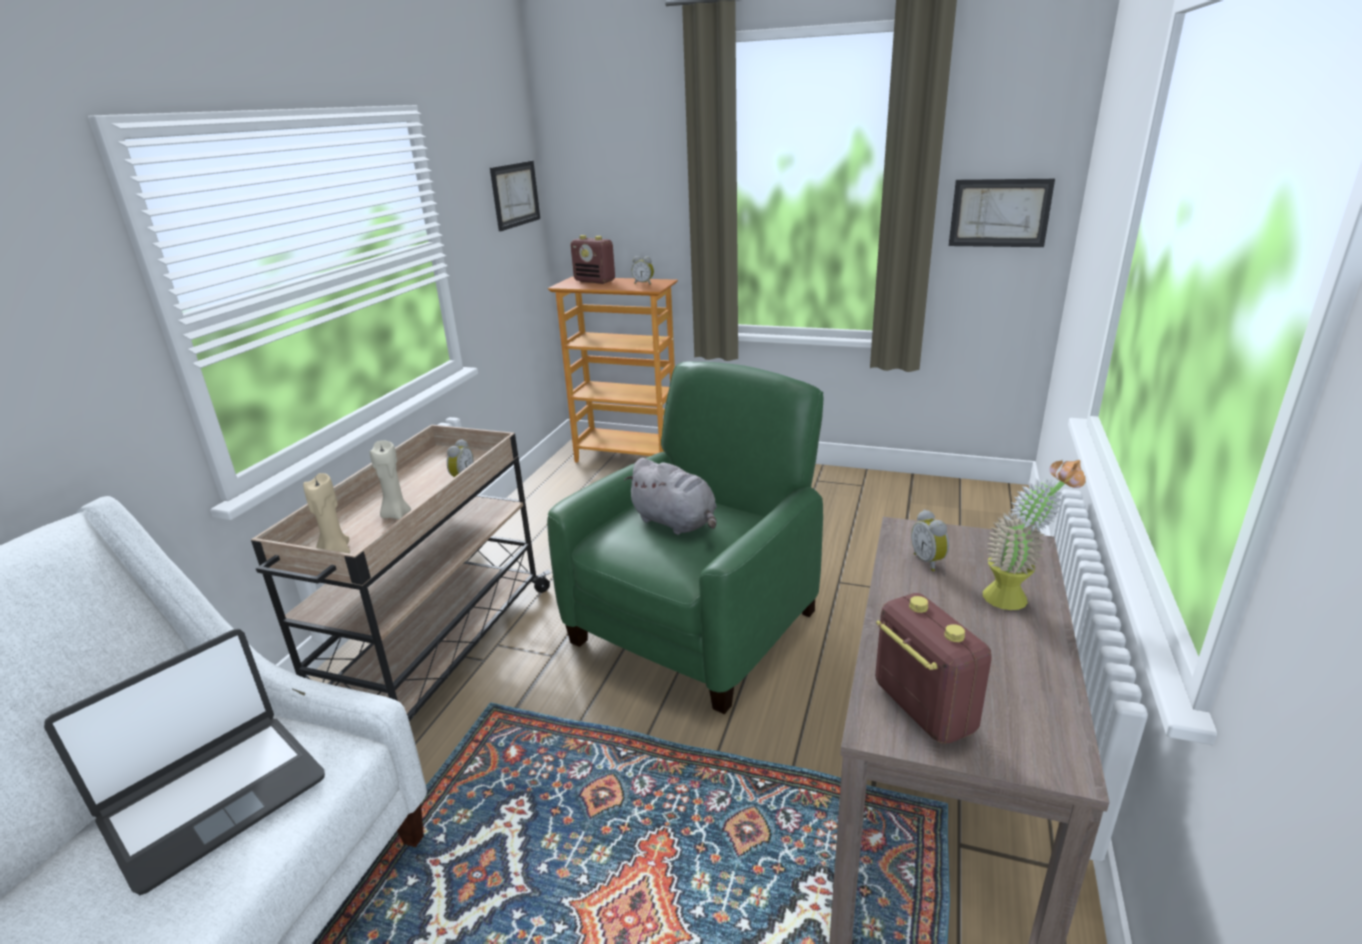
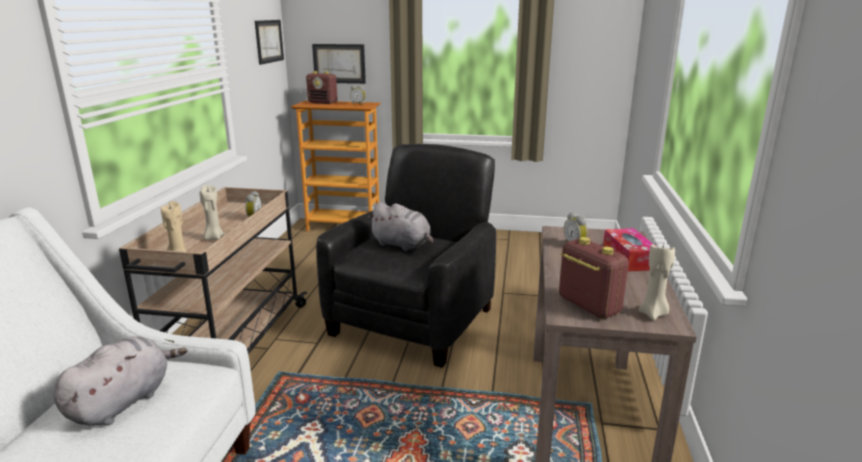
camera: 10 degrees left, 5 degrees down
laptop [44,629,325,895] -> grey plush toy [53,337,188,426]
green armchair [547,361,823,714] -> black armchair [316,144,496,368]
picture [949,179,1055,247] -> picture moved to [312,44,366,84]
potted plant [983,460,1086,610] -> tissue box [603,228,657,272]
none -> beige candle [639,244,675,320]

